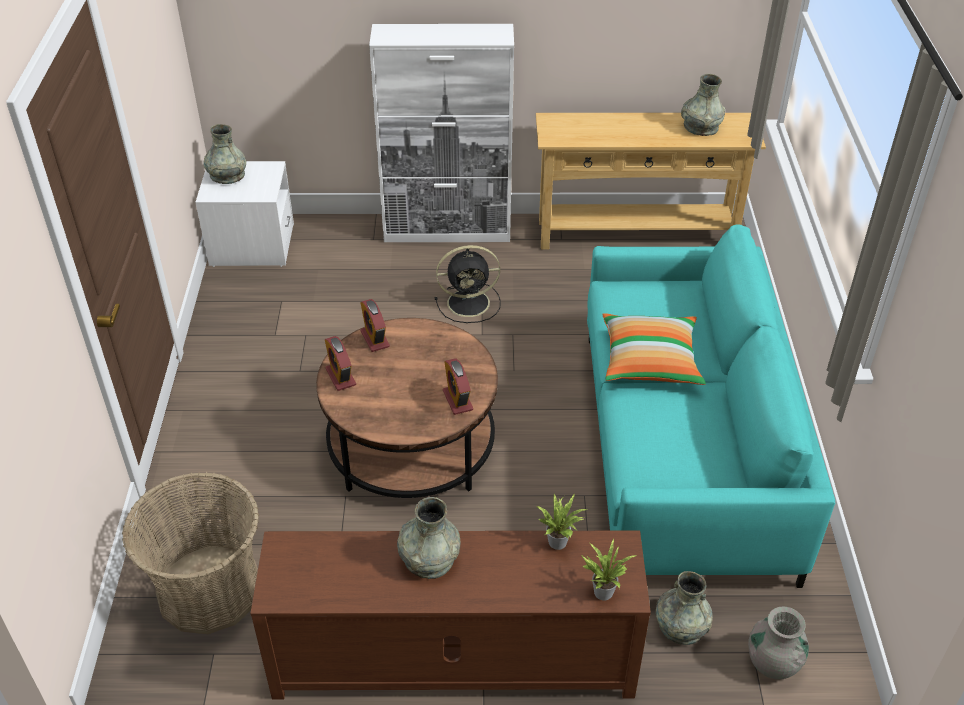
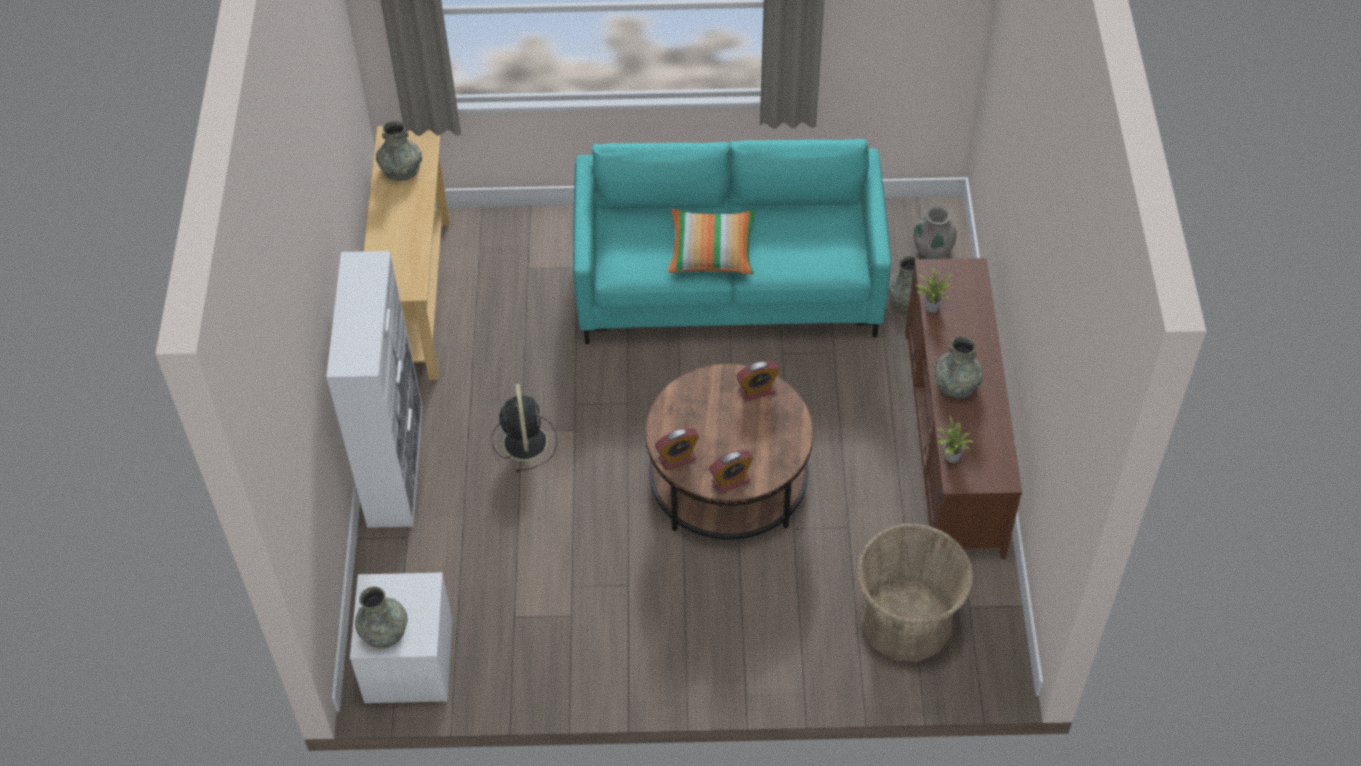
camera: 90 degrees left, 10 degrees up
potted plant [581,539,637,601] -> potted plant moved to [935,414,973,463]

